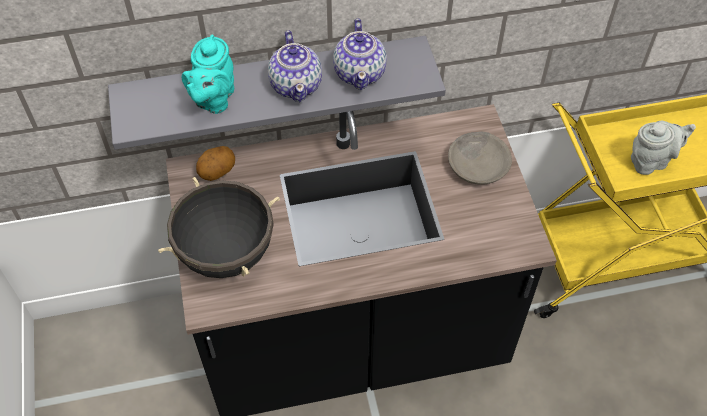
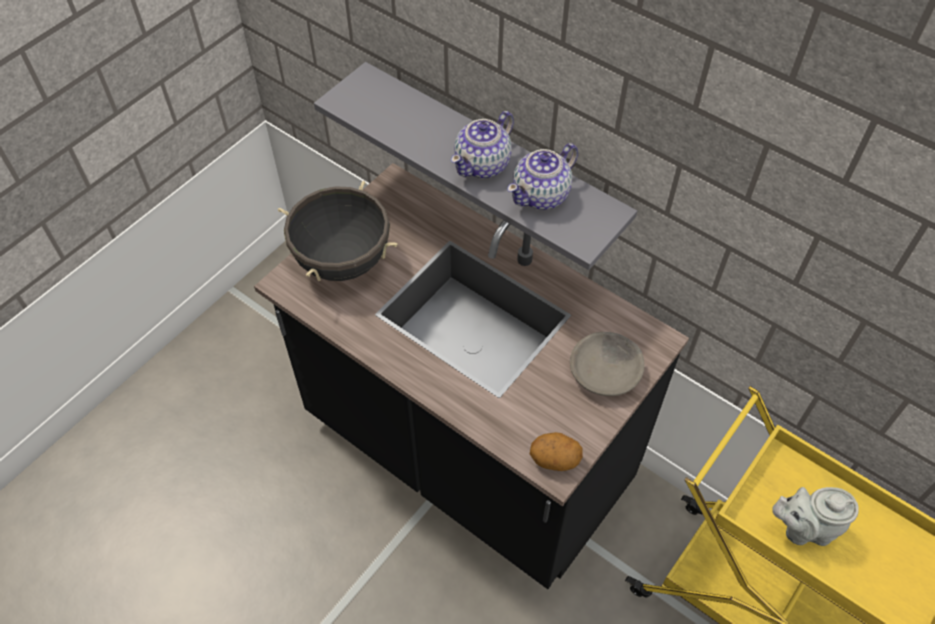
camera: 50 degrees right, 0 degrees up
turquoise teapot [182,34,234,114] -> none
potato [196,146,235,181] -> potato moved to [530,432,583,471]
grey teapot [631,120,696,175] -> grey teapot turned 150 degrees clockwise [772,487,859,546]

